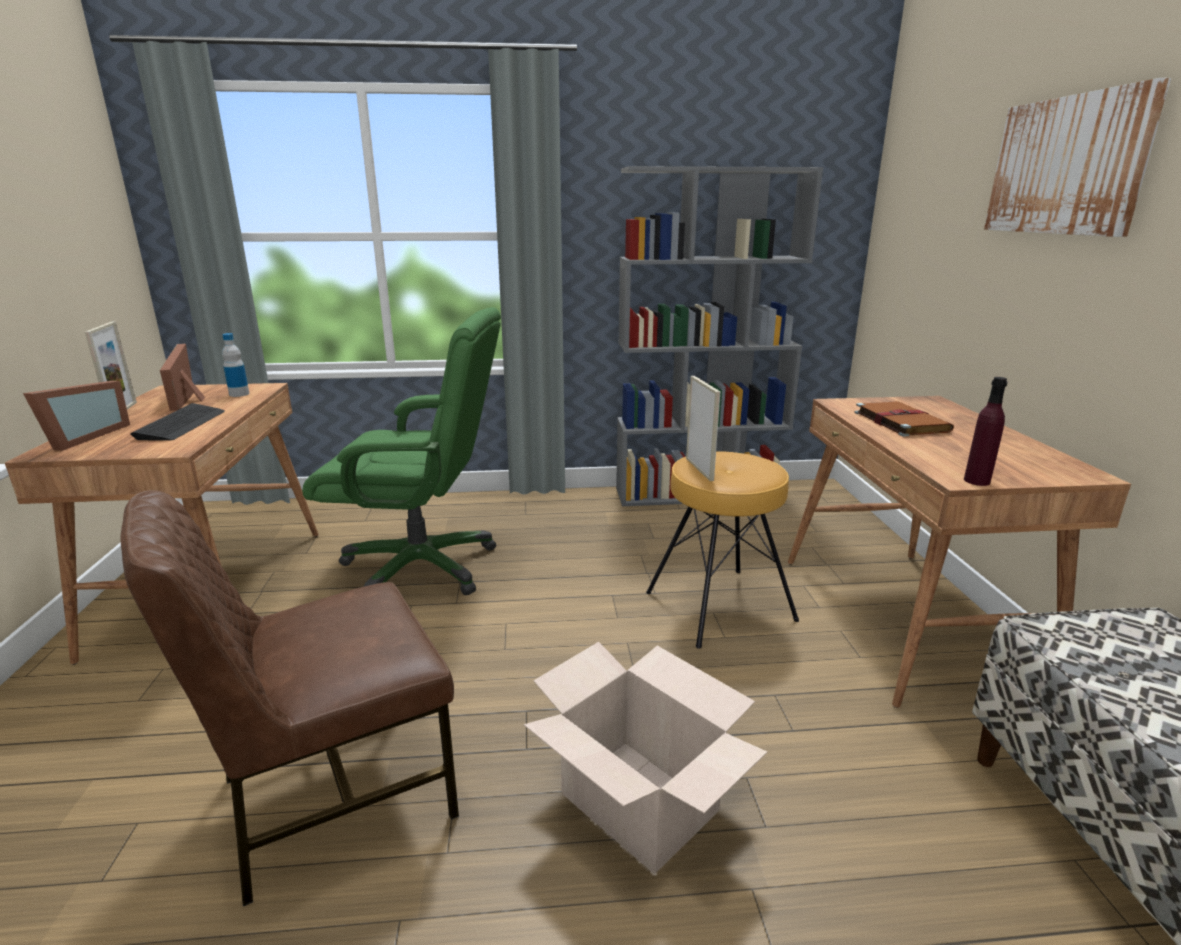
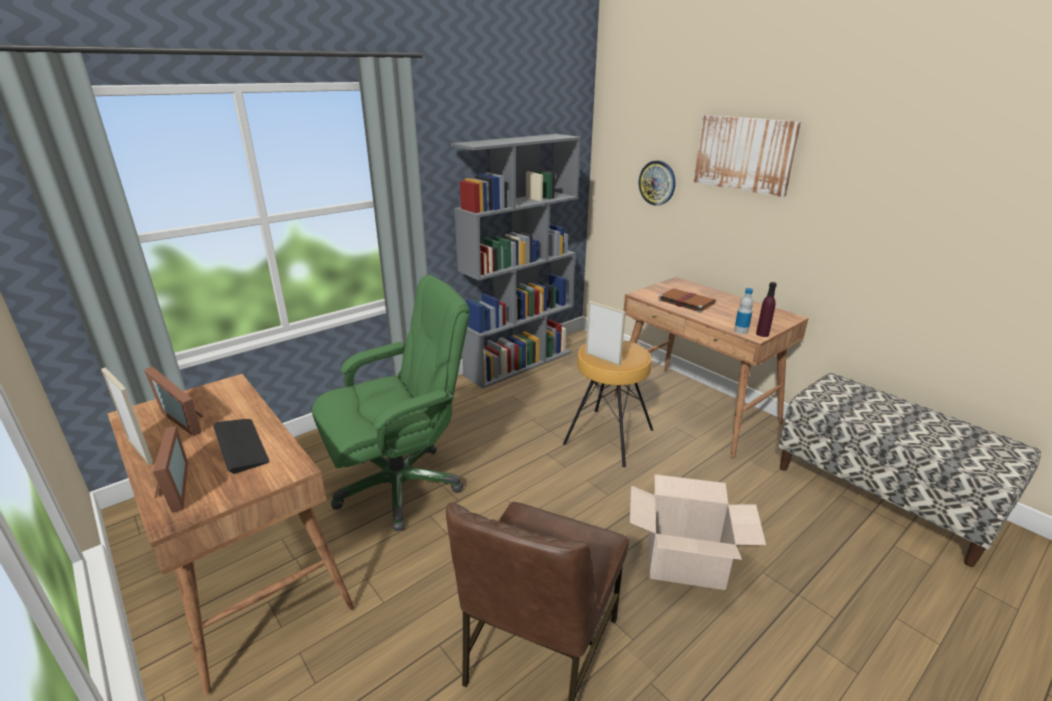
camera: 35 degrees left, 5 degrees up
bottle [222,333,250,397] -> bottle moved to [734,288,753,334]
none -> wall clock [639,160,676,206]

